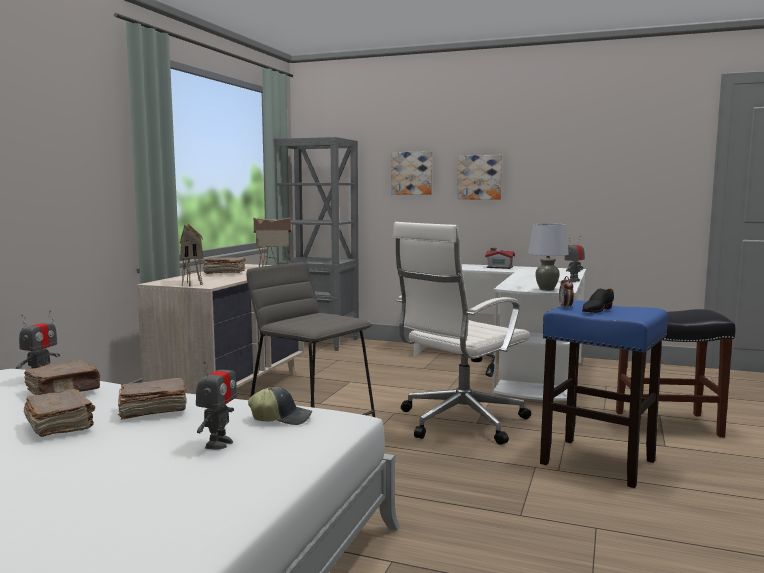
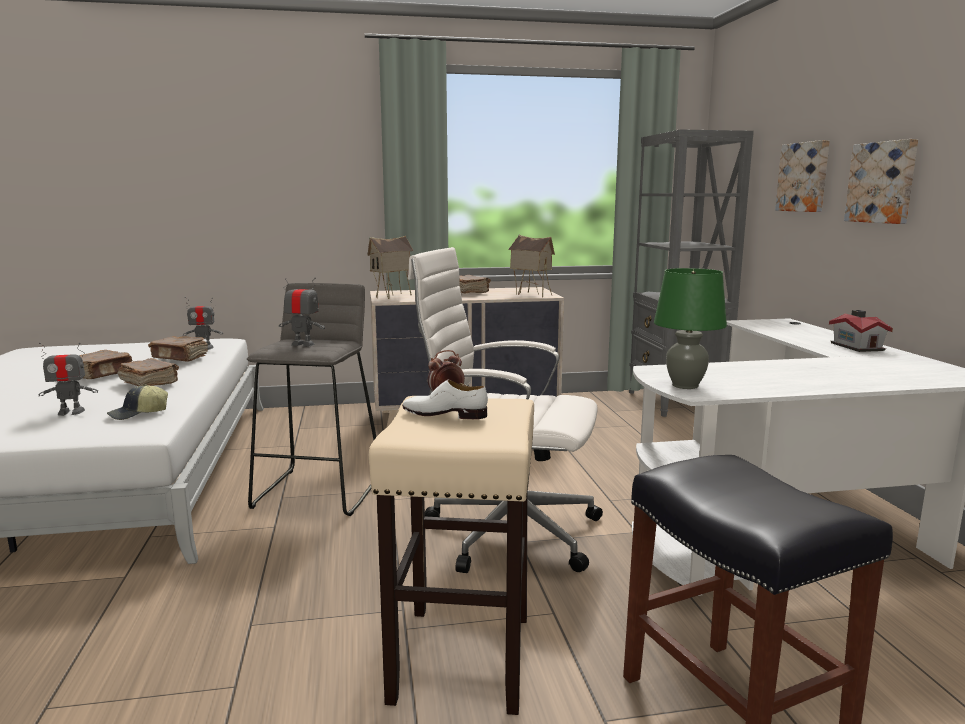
camera: 60 degrees right, 5 degrees up
cap [248,387,313,425] -> cap turned 75 degrees clockwise [107,384,168,420]
grey table lamp [528,223,569,291] -> green table lamp [654,268,727,389]
blue stool [540,300,668,488] -> beige stool [369,396,534,715]
toy robot [565,238,585,282] -> toy robot moved to [279,277,325,346]
black shoe [582,289,614,313] -> white shoe [402,380,488,419]

